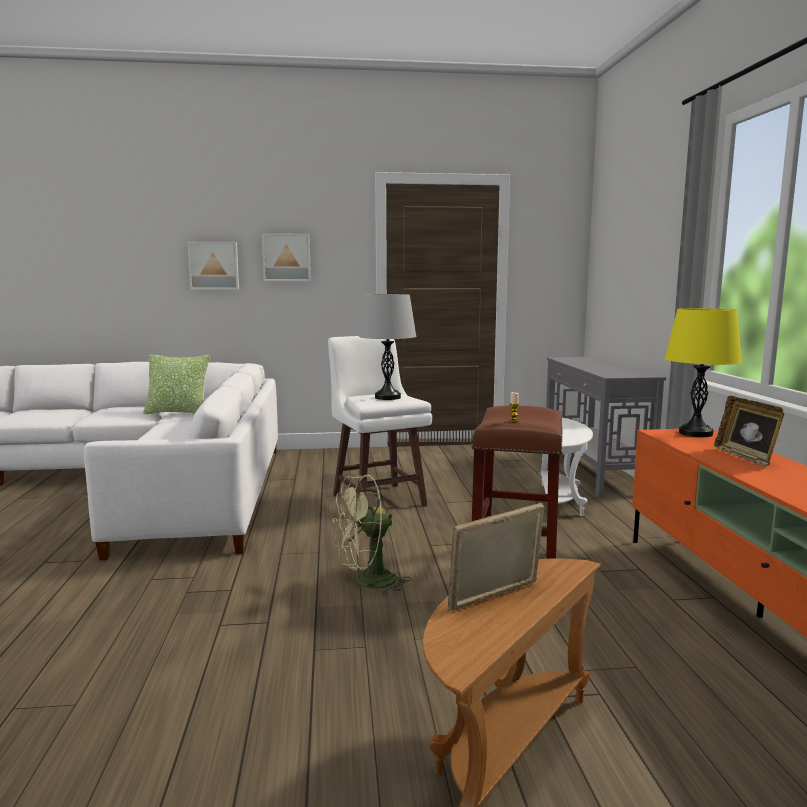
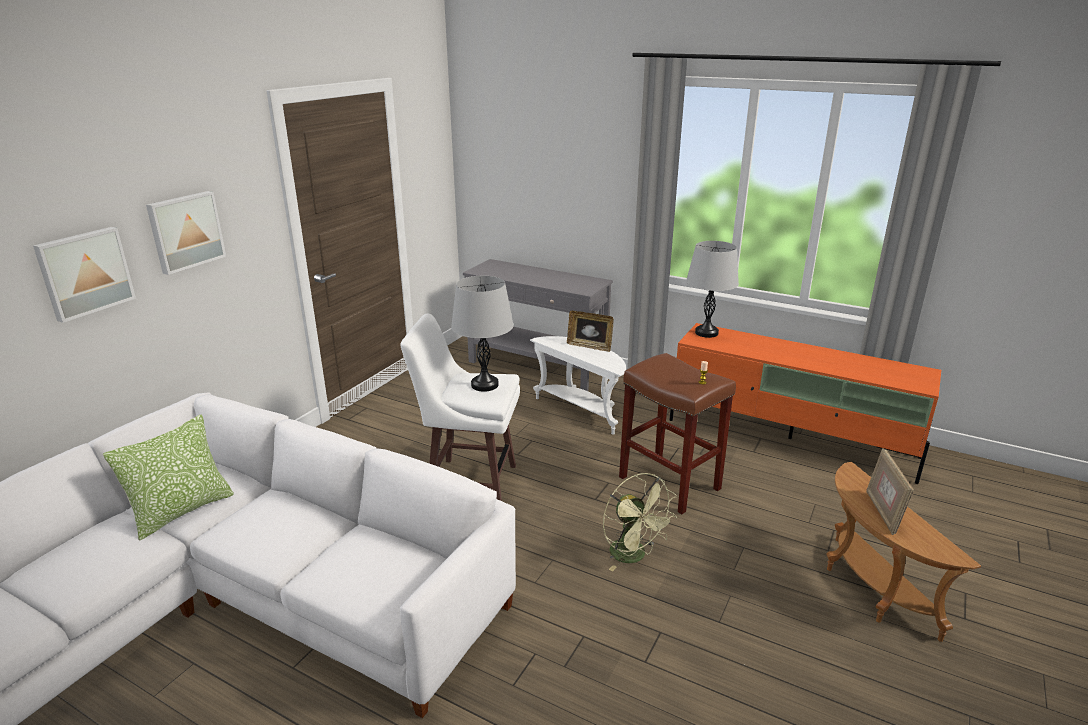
camera: 55 degrees left, 15 degrees up
green fan [333,474,411,596] -> green fan turned 45 degrees counterclockwise [603,473,677,571]
yellow table lamp [665,308,742,437] -> grey table lamp [686,241,739,338]
picture frame [714,396,784,467] -> picture frame moved to [567,311,614,352]

